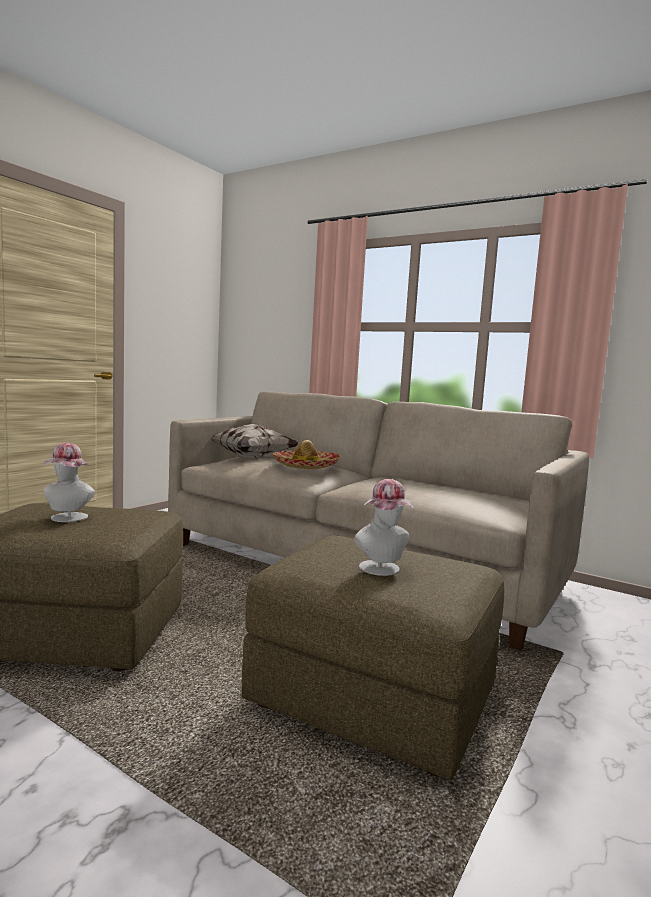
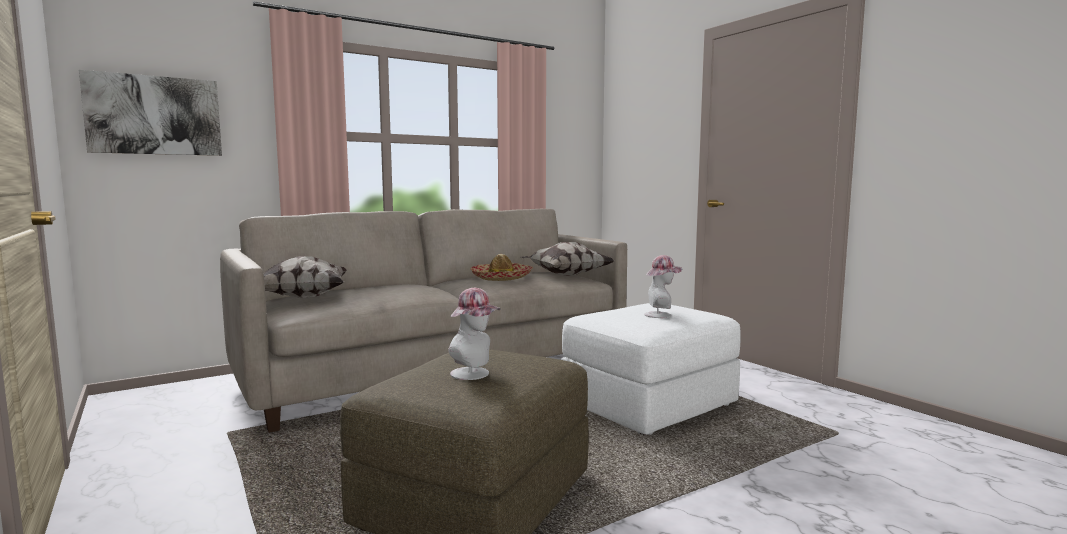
camera: 65 degrees left, 0 degrees up
brown ottoman [242,535,504,780] -> white ottoman [561,303,741,435]
hat [272,440,340,469] -> hat moved to [470,254,533,281]
none -> picture [79,70,222,156]
none -> pillow [521,242,614,276]

